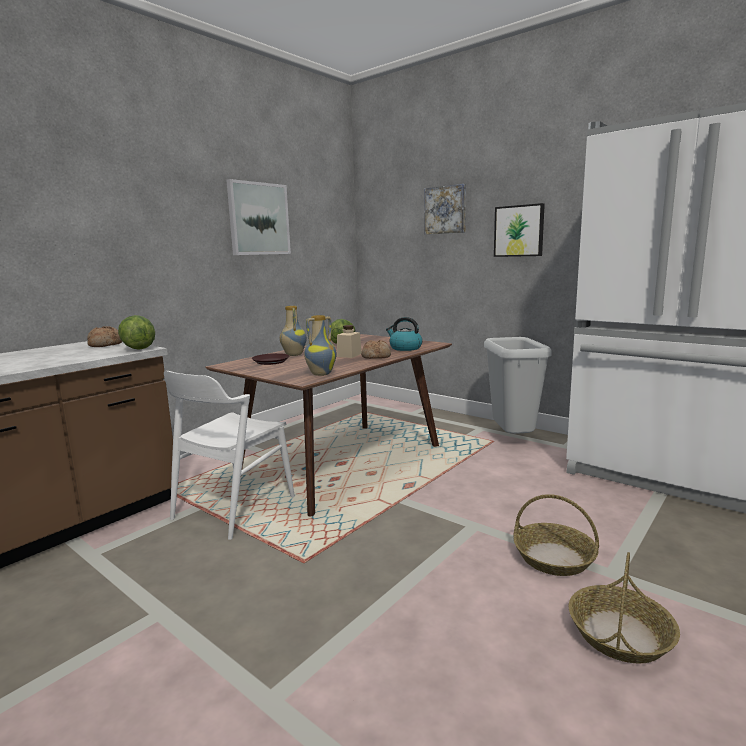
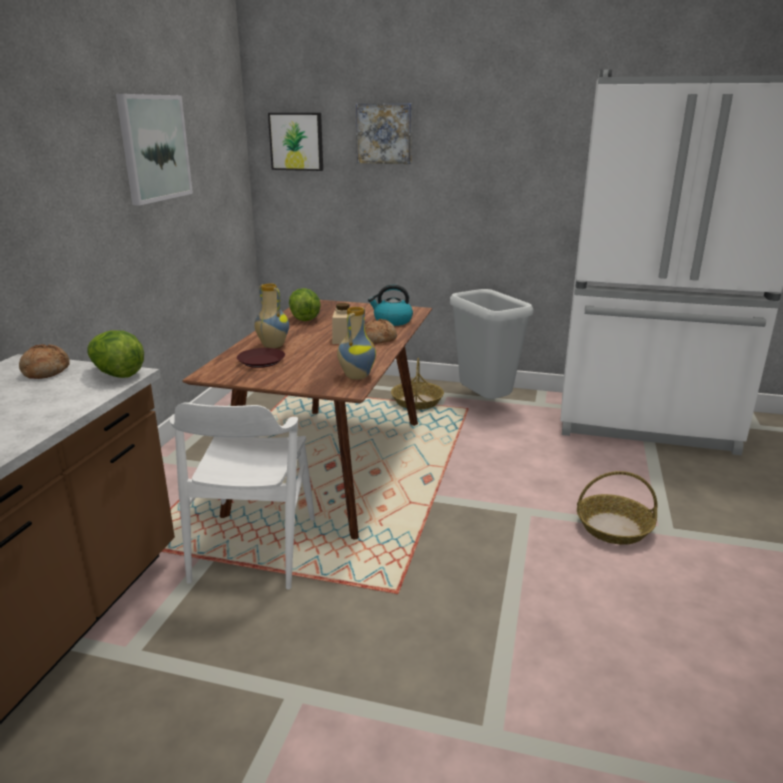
camera: 25 degrees left, 10 degrees up
picture [494,203,545,257] -> picture moved to [268,113,323,171]
basket [569,552,680,664] -> basket moved to [391,358,444,410]

